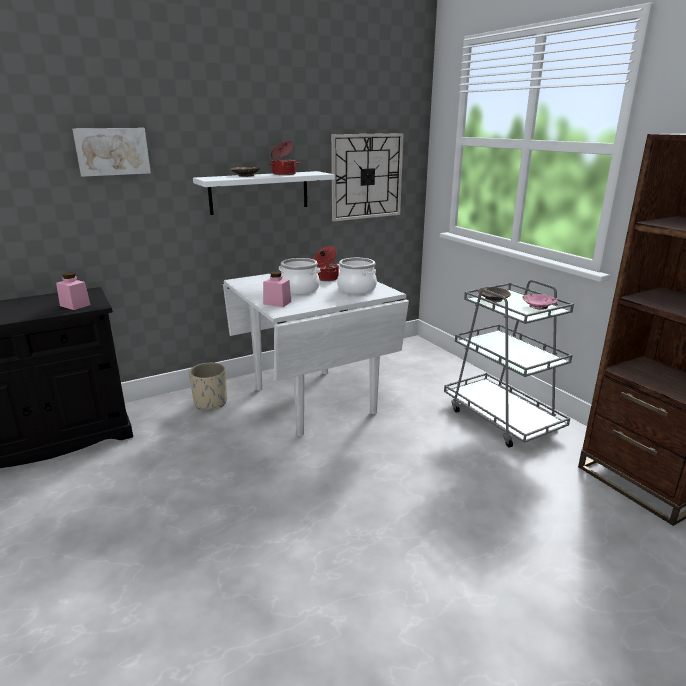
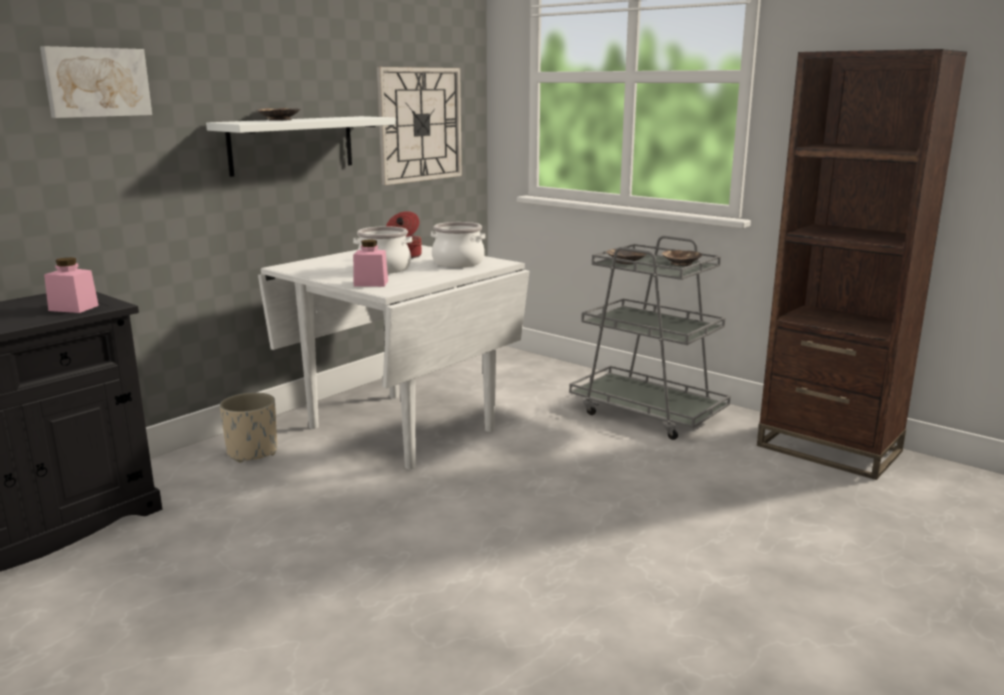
camera: 20 degrees left, 5 degrees down
cooking pot [267,141,300,175] -> none
pink bowl [522,294,557,310] -> brown bowl [662,250,702,266]

